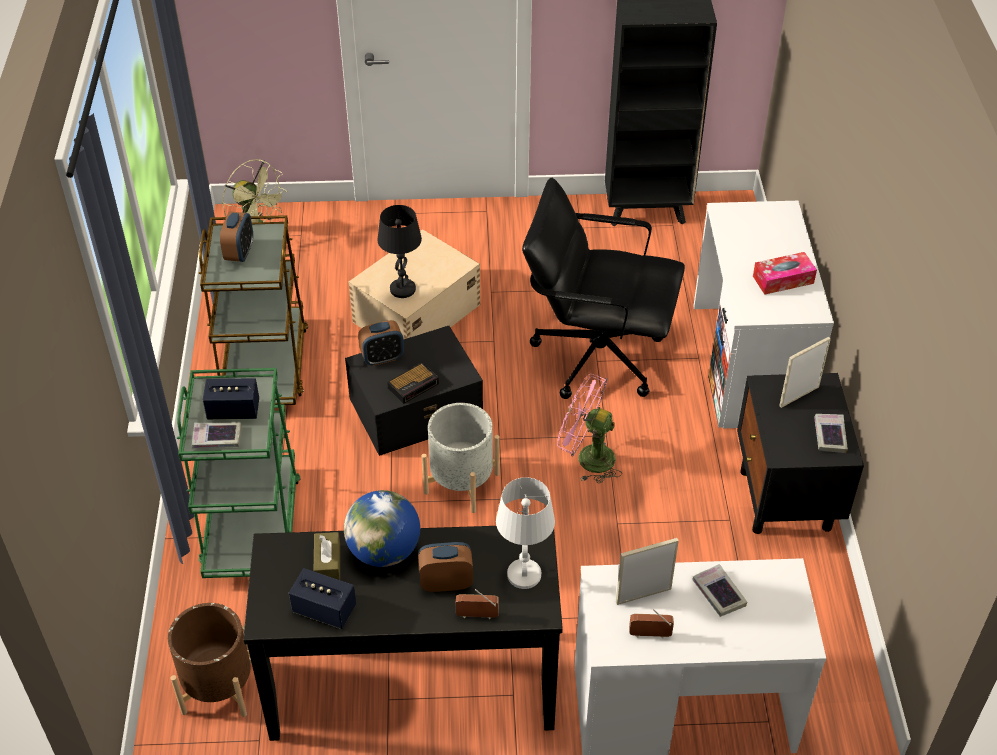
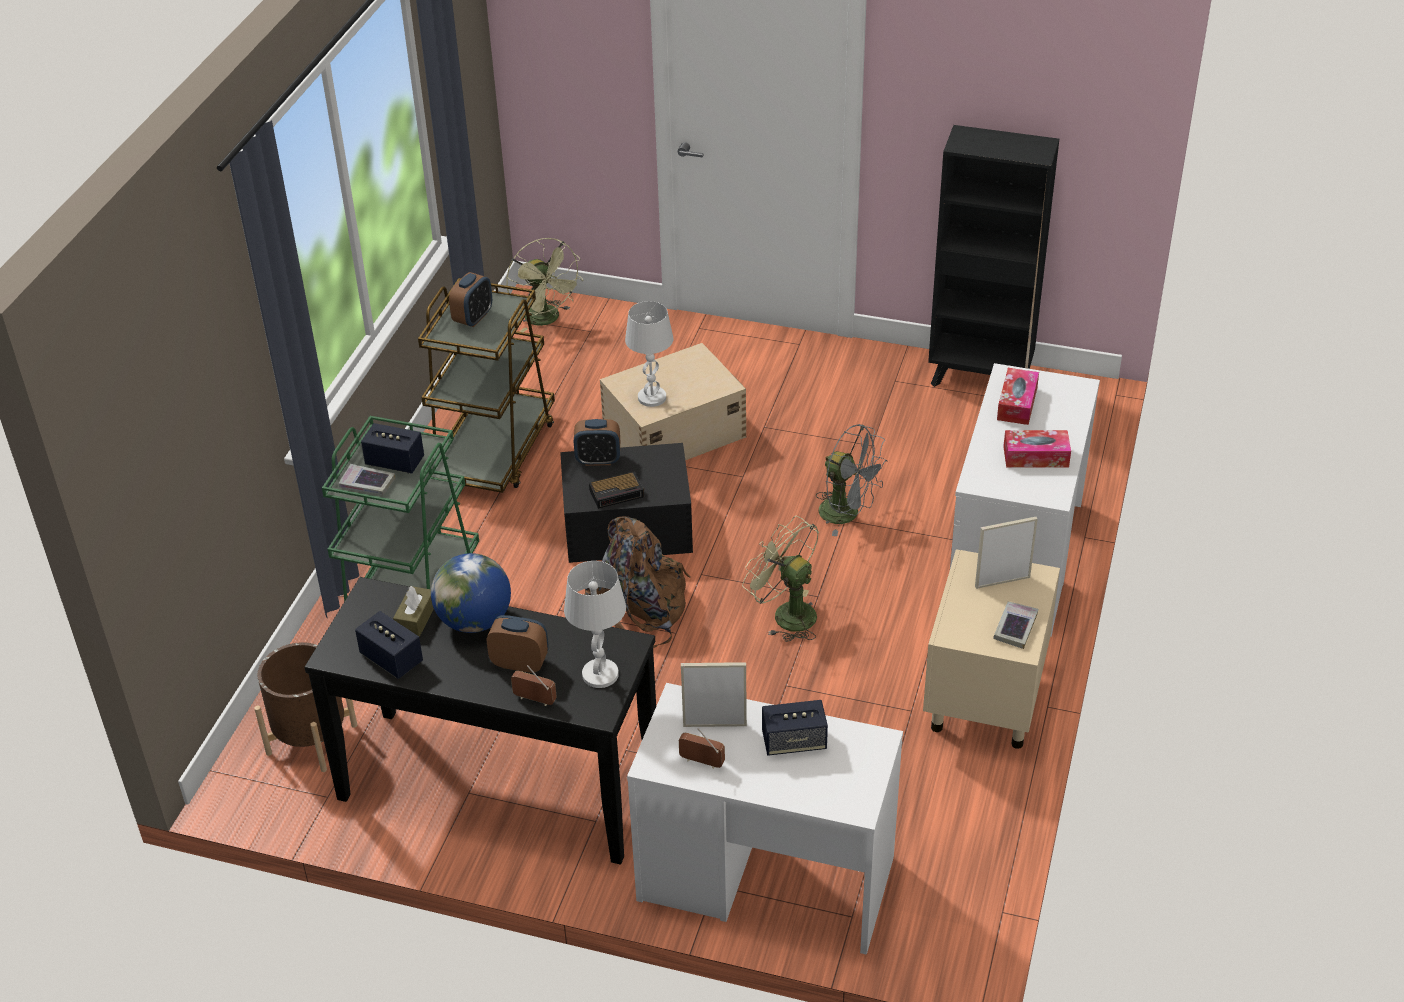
camera: 20 degrees right, 5 degrees down
black table lamp [378,205,422,298] -> white table lamp [625,301,673,407]
grey planter [422,403,500,513] -> brown backpack [584,516,691,648]
black office chair [522,178,685,399] -> grey fan [816,424,888,536]
pink fan [557,374,622,483] -> green fan [742,516,819,642]
book [692,564,747,617] -> speaker [762,700,828,756]
black nightstand [737,373,864,534] -> beige nightstand [923,549,1060,749]
none -> tissue box [997,368,1039,425]

